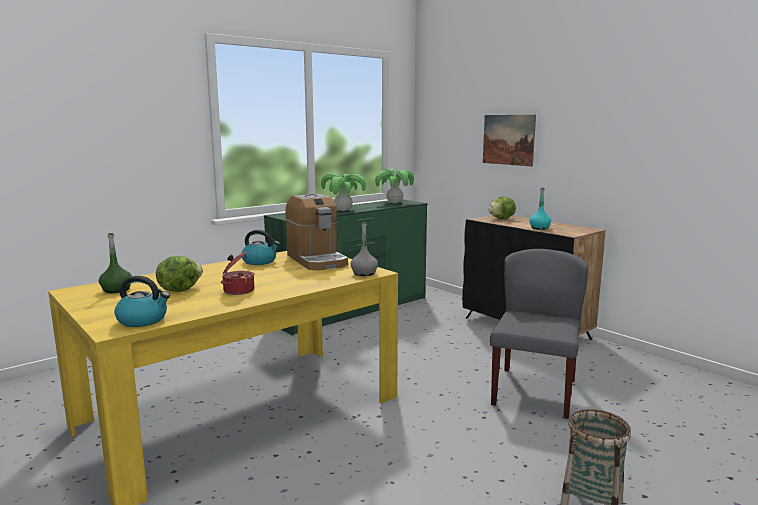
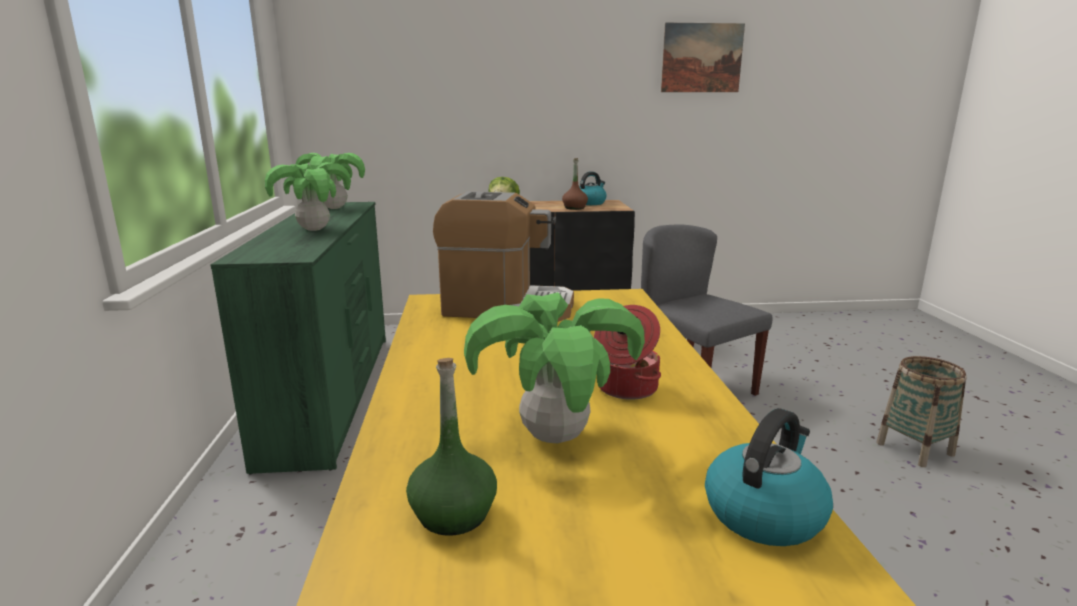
camera: 55 degrees left, 5 degrees up
lettuce [156,256,203,292] -> potted plant [464,292,645,444]
kettle [242,230,280,265] -> kettle moved to [580,172,607,205]
grey bottle [350,222,378,276] -> none
picture [483,115,536,167] -> picture moved to [661,23,745,92]
turquoise bottle [529,188,552,230] -> brown bottle [562,158,588,210]

